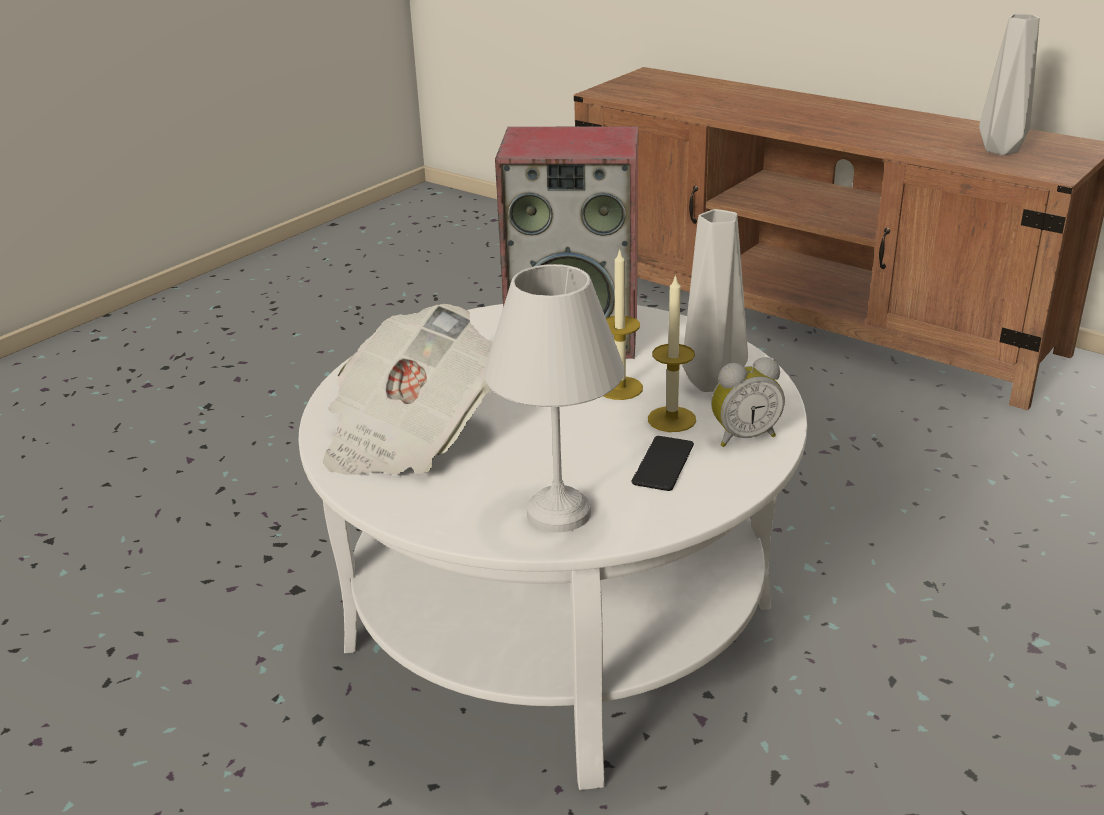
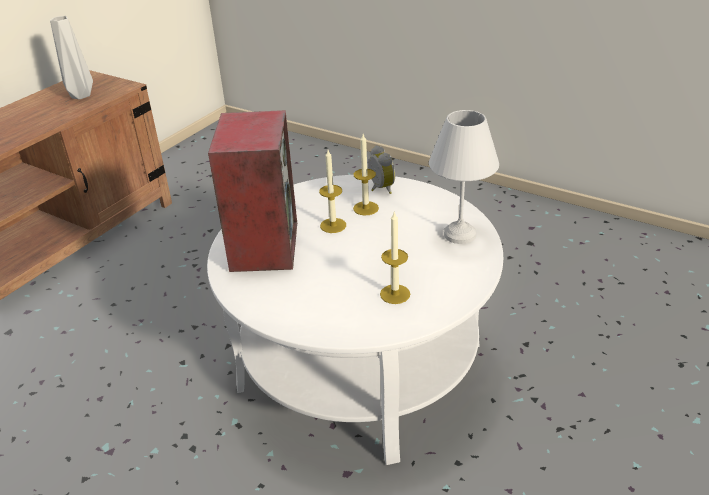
camera: 95 degrees left, 5 degrees up
newspaper [323,304,493,475] -> candle [380,211,410,304]
phone [632,436,694,491] -> none
grey vase [682,209,748,392] -> none

